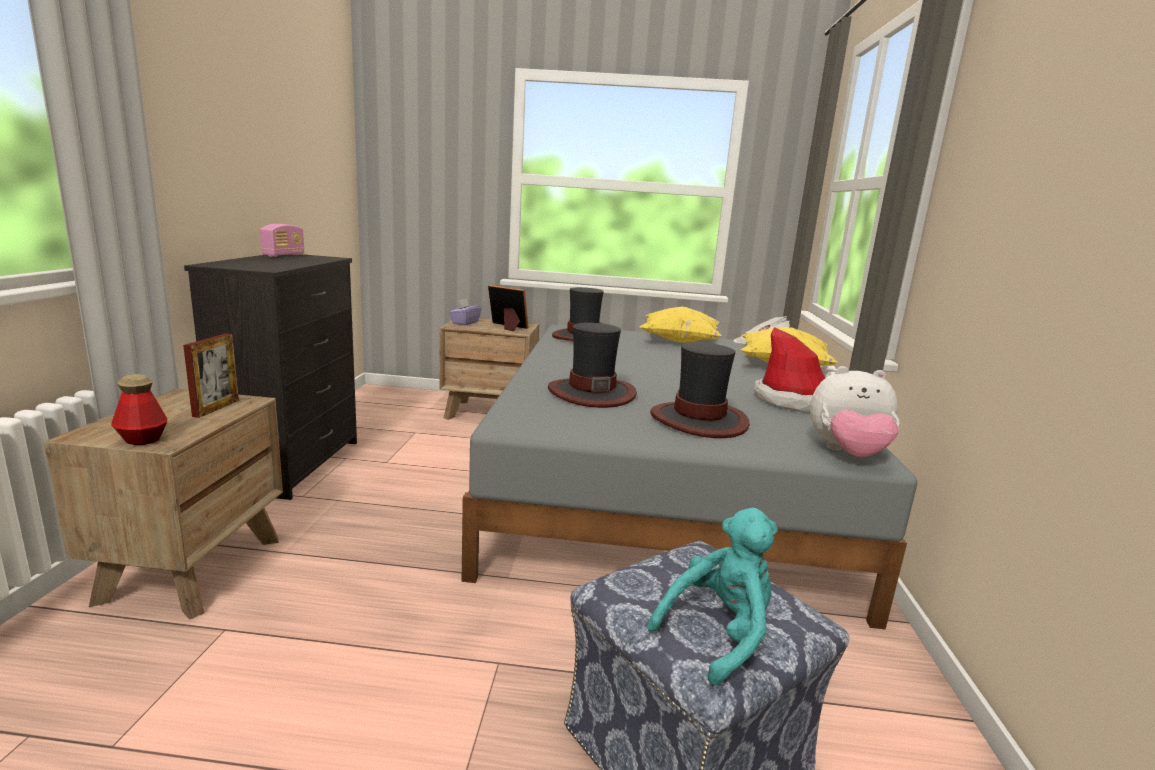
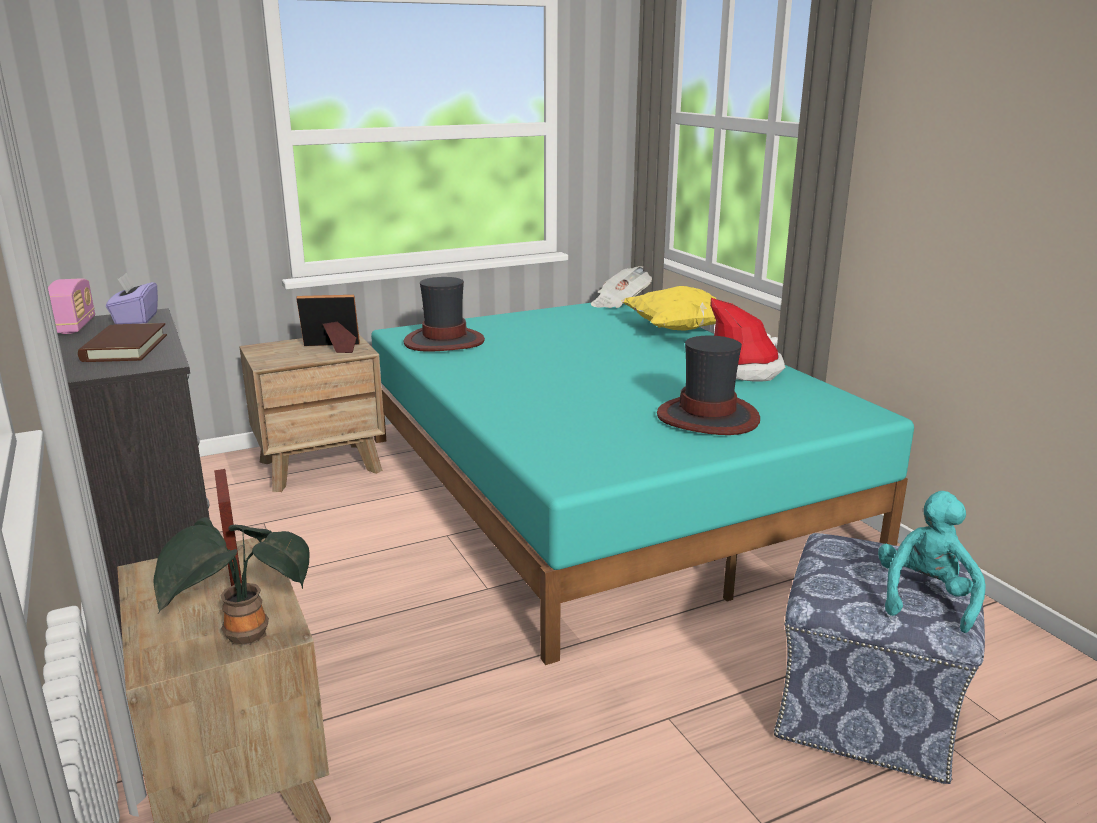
camera: 30 degrees left, 5 degrees up
bottle [111,374,167,445] -> potted plant [153,517,310,646]
purple tissue box [450,299,481,325] -> purple tissue box moved to [106,273,158,324]
grey bed [462,324,917,630] -> turquoise bed [371,303,914,665]
hat [548,323,637,408] -> none
yellow pillow [640,307,722,343] -> none
plush toy [810,366,900,457] -> none
none -> brown book [78,323,167,362]

